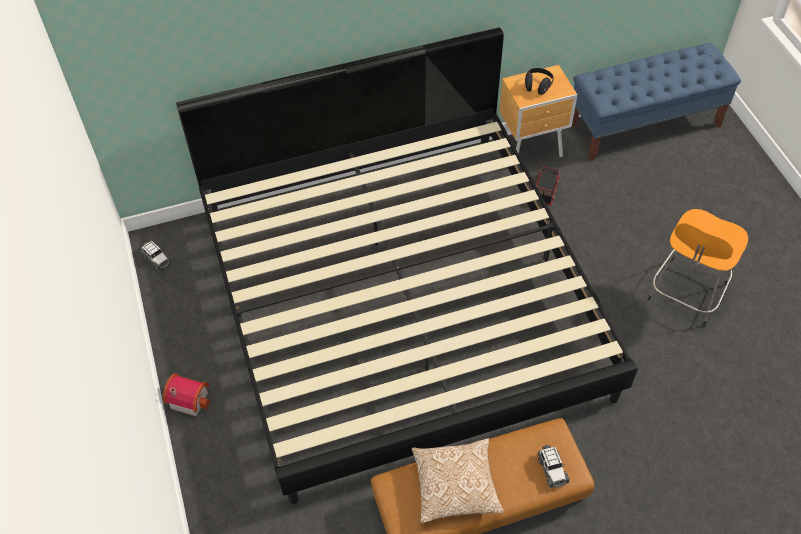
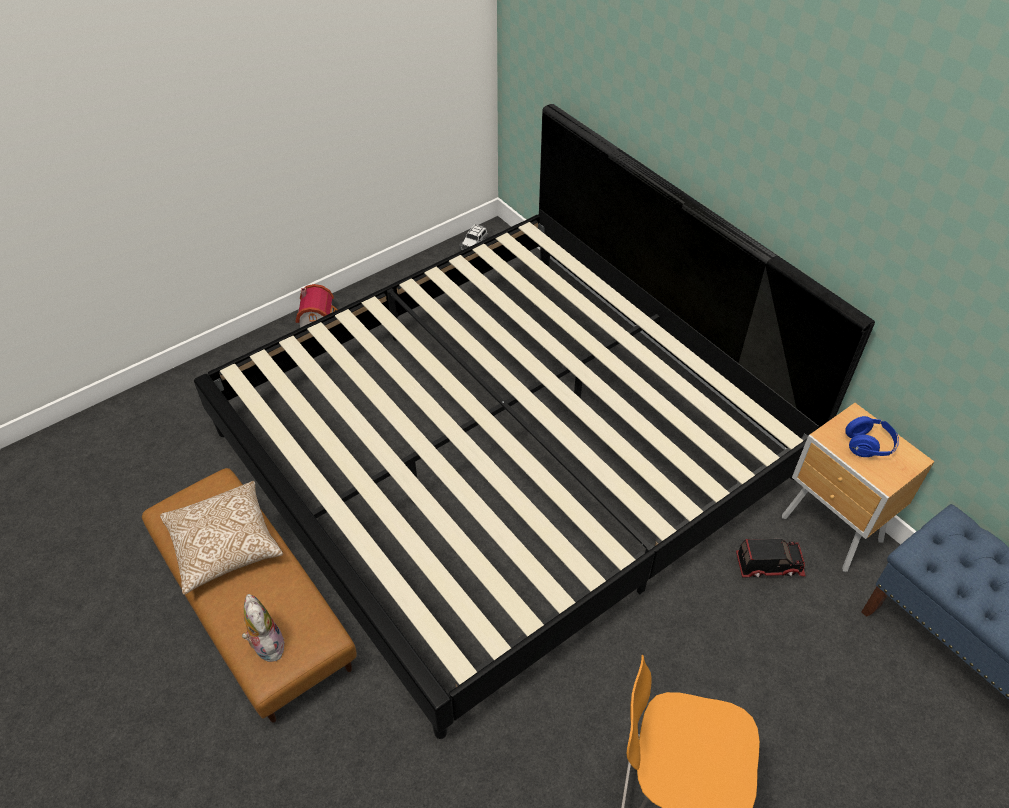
camera: 70 degrees right, 5 degrees down
black headphones [525,68,554,95] -> blue headphones [845,416,899,457]
toy car [538,445,569,488] -> plush toy [242,594,285,662]

